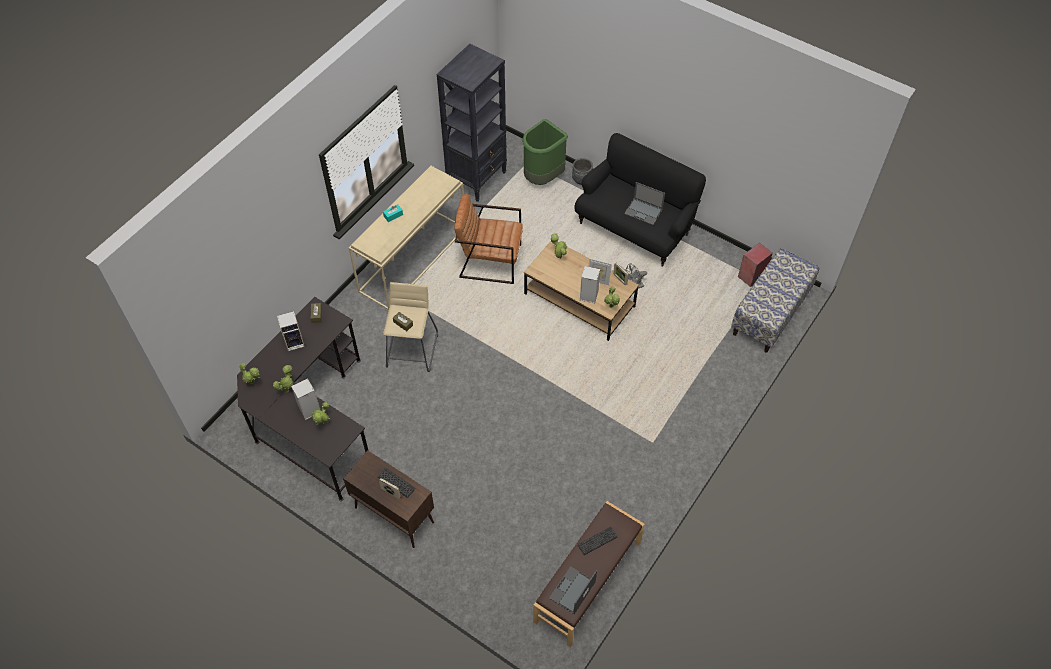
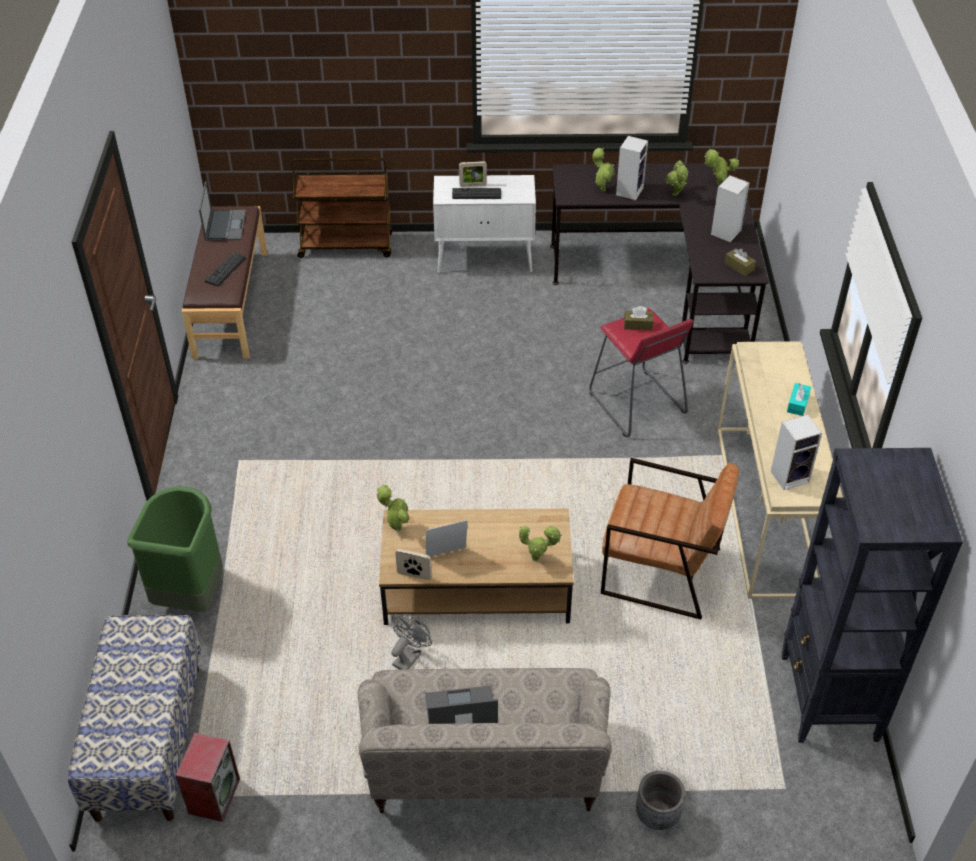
camera: 145 degrees right, 10 degrees down
brown cabinet [343,451,434,548] -> white cabinet [433,175,536,273]
beige stool [383,282,438,372] -> red stool [589,308,693,437]
brown armchair [454,194,523,284] -> brown armchair turned 45 degrees clockwise [601,458,739,619]
green trash can [522,119,568,185] -> green trash can moved to [127,486,223,612]
black sofa [574,133,706,267] -> beige sofa [358,668,612,813]
speaker [580,266,600,304] -> speaker moved to [771,415,822,490]
none -> brown cart [292,158,393,258]

